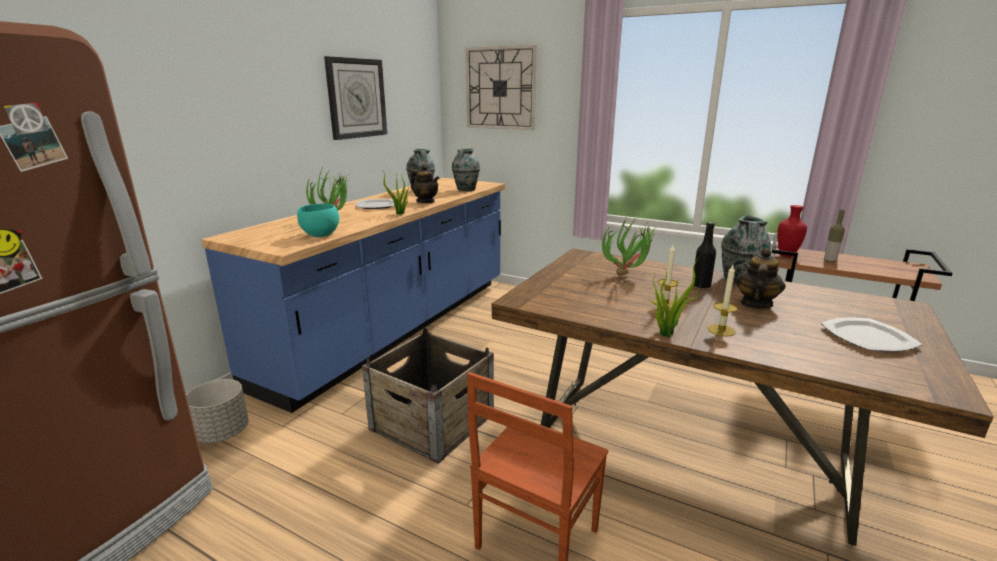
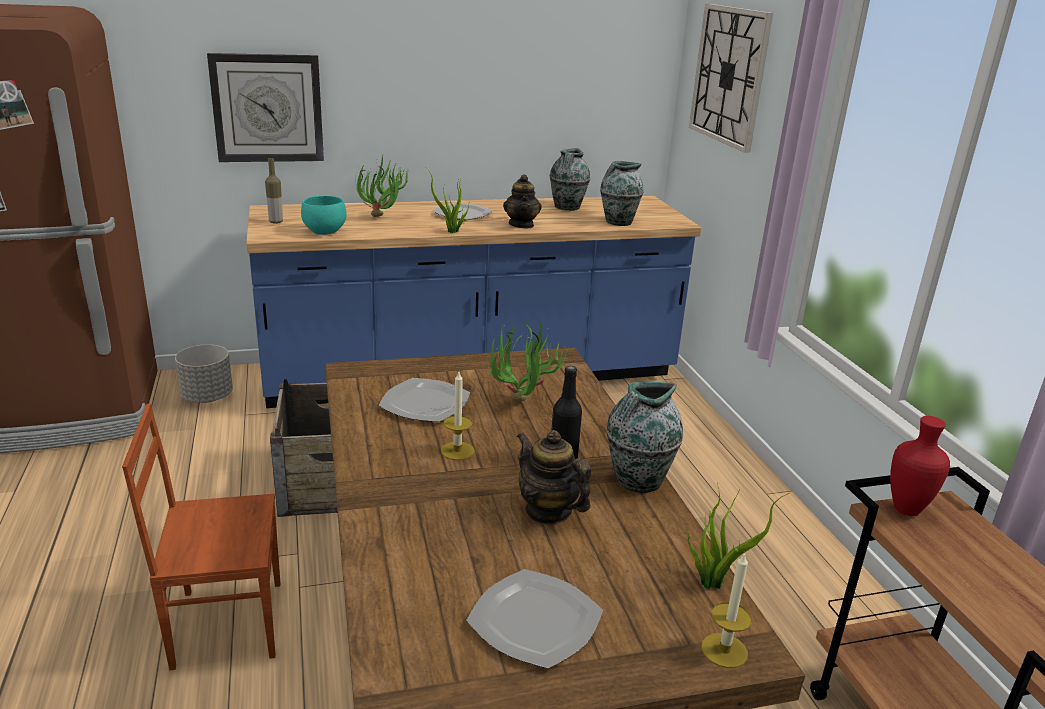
camera: 45 degrees right, 5 degrees up
wall clock [324,56,387,140] -> wall clock moved to [207,53,324,162]
potted plant [649,253,703,337] -> potted plant moved to [688,483,789,590]
candle [708,265,738,336] -> candle moved to [701,552,752,668]
teapot [736,248,786,308] -> teapot turned 120 degrees counterclockwise [517,430,591,525]
bottle [824,210,845,263] -> bottle moved to [265,158,283,224]
none -> plate [378,378,470,422]

